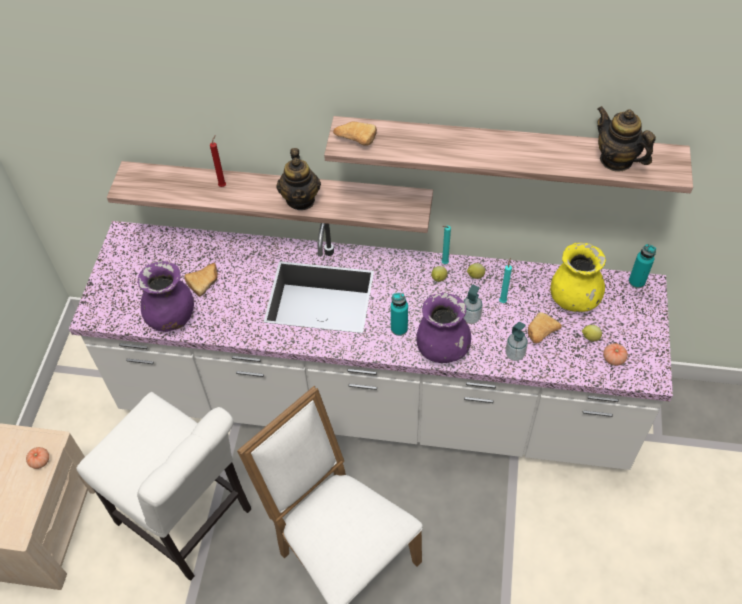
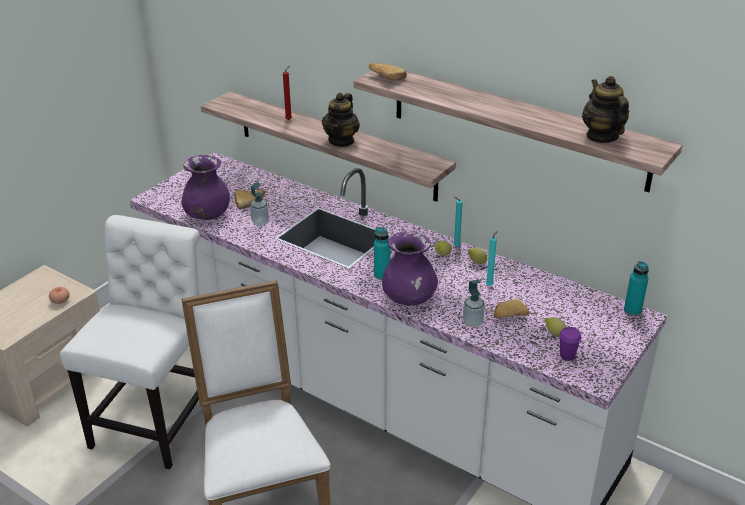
camera: 25 degrees right, 20 degrees down
white chair [76,392,252,581] -> white chair turned 135 degrees counterclockwise [60,215,200,469]
soap dispenser [464,285,483,324] -> soap dispenser moved to [250,182,269,226]
yellow vase [550,243,606,312] -> none
tomato [603,343,628,366] -> purple cup [559,327,581,361]

